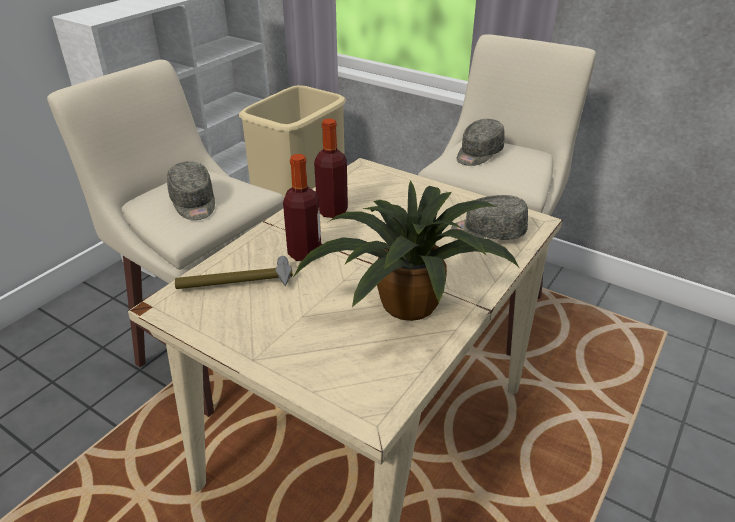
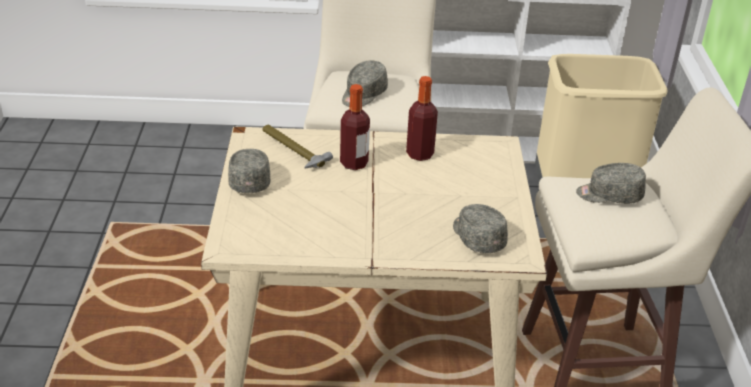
camera: 55 degrees right, 0 degrees up
potted plant [294,180,519,321] -> none
none -> grey cap [228,149,270,193]

